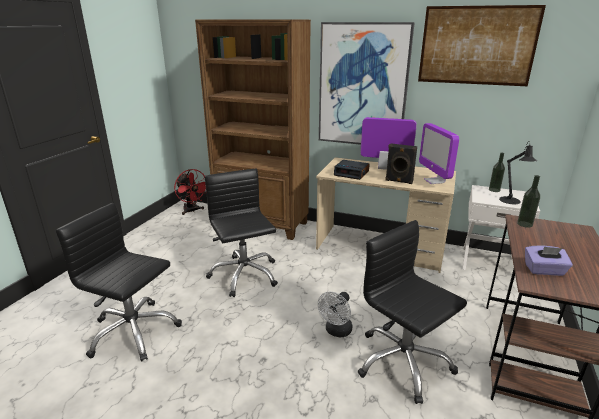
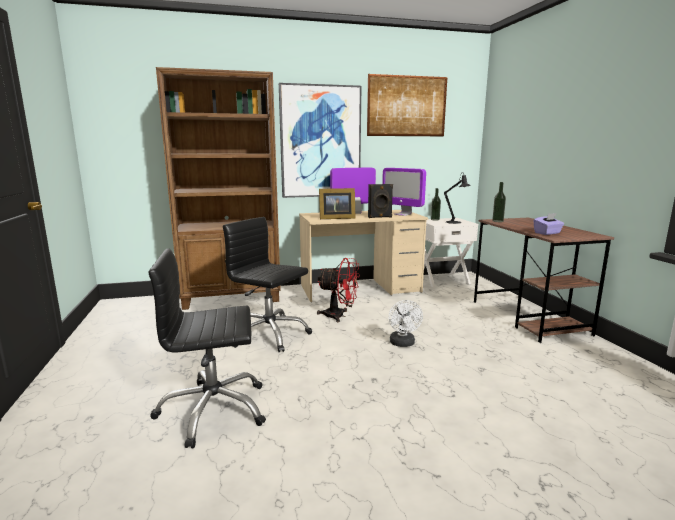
camera: 35 degrees left, 10 degrees down
red fan [174,169,206,215] -> red fan moved to [317,258,360,322]
alarm clock [334,160,370,180] -> picture frame [319,188,355,219]
black office chair [358,220,467,404] -> none

